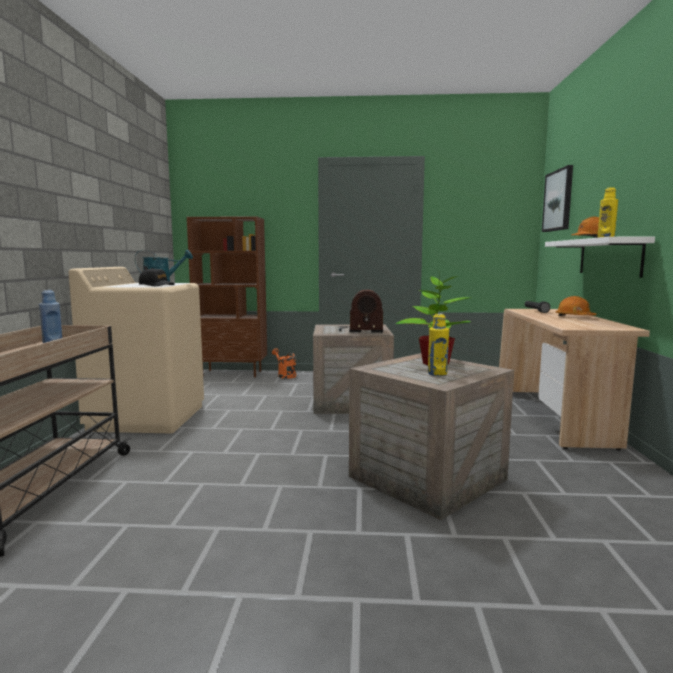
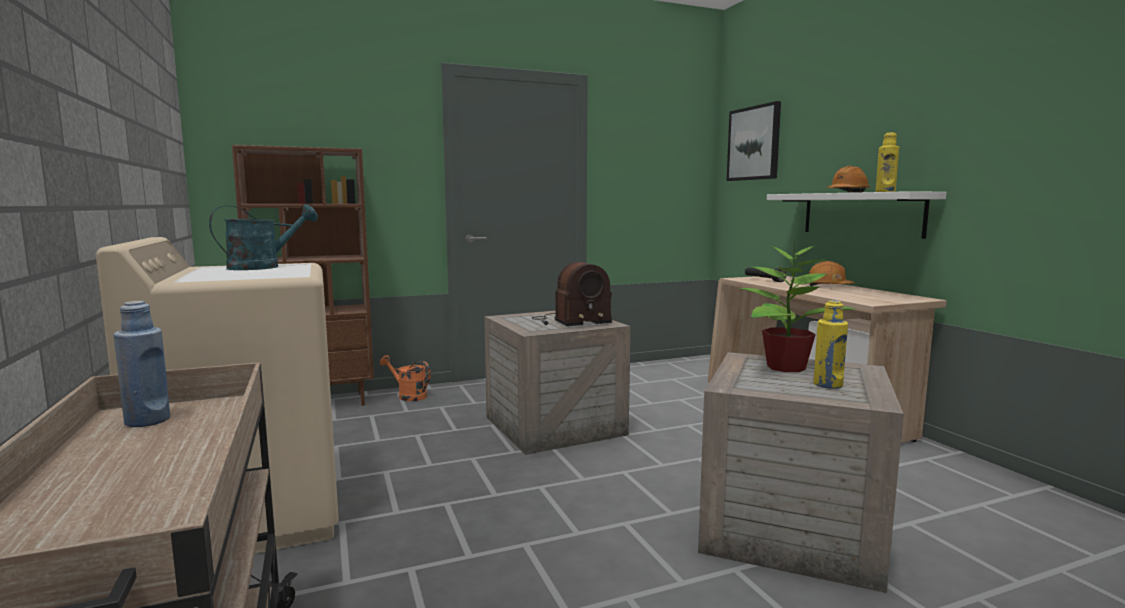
camera: 25 degrees left, 0 degrees up
black cap [139,268,175,286] -> none

